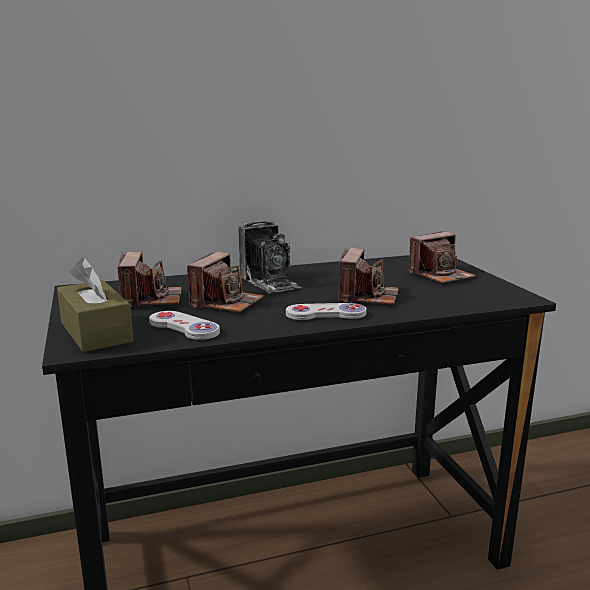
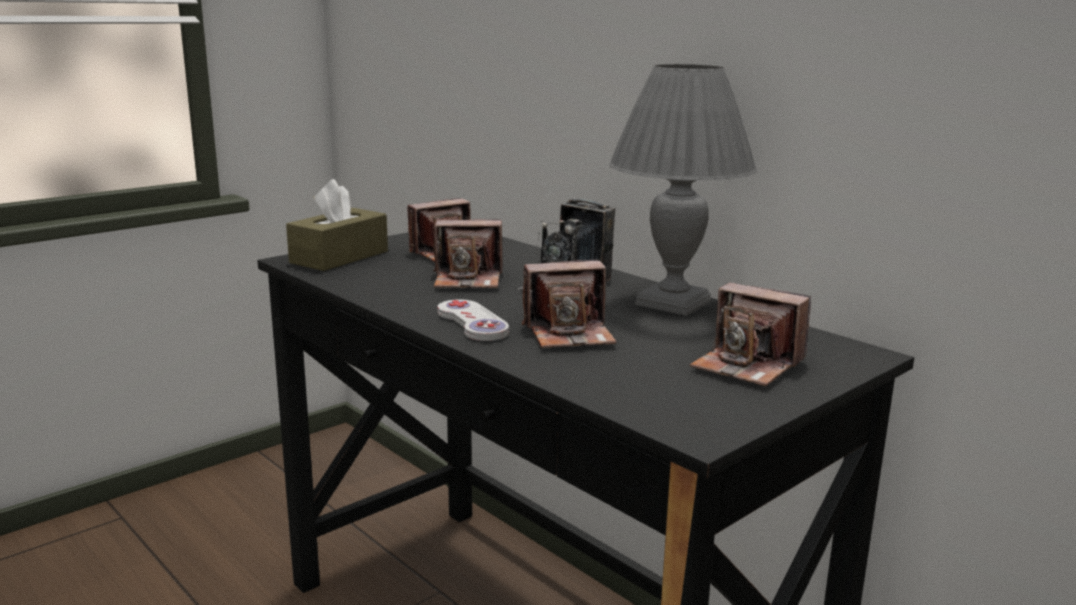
camera: 65 degrees right, 0 degrees up
white game controller [149,311,220,340] -> none
none -> grey table lamp [609,64,757,316]

